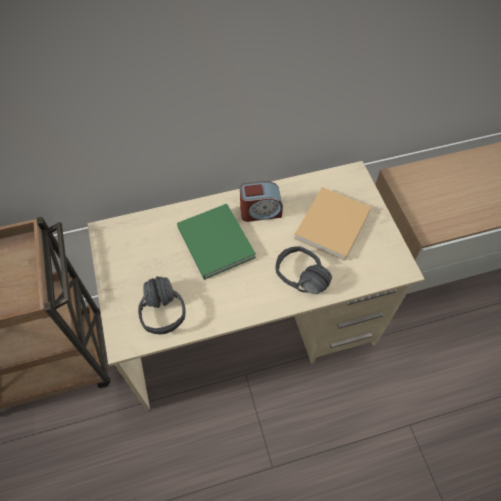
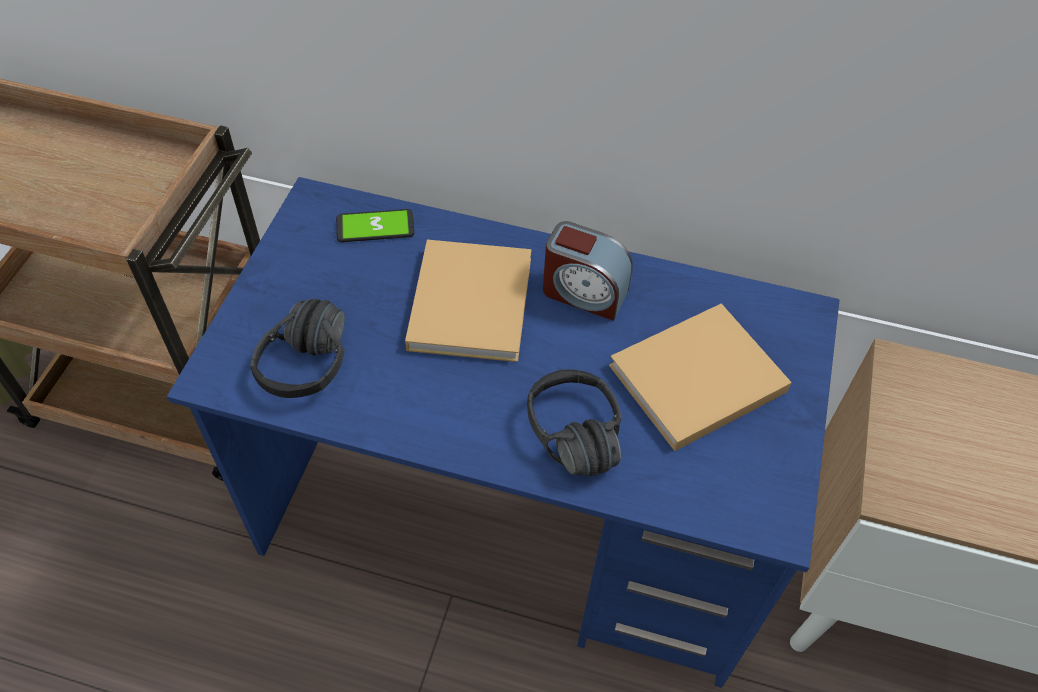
camera: 30 degrees right, 5 degrees down
beige desk [87,161,425,410] -> blue desk [167,177,840,688]
green book [177,204,256,280] -> beige book [405,240,531,362]
none -> phone [336,209,414,242]

